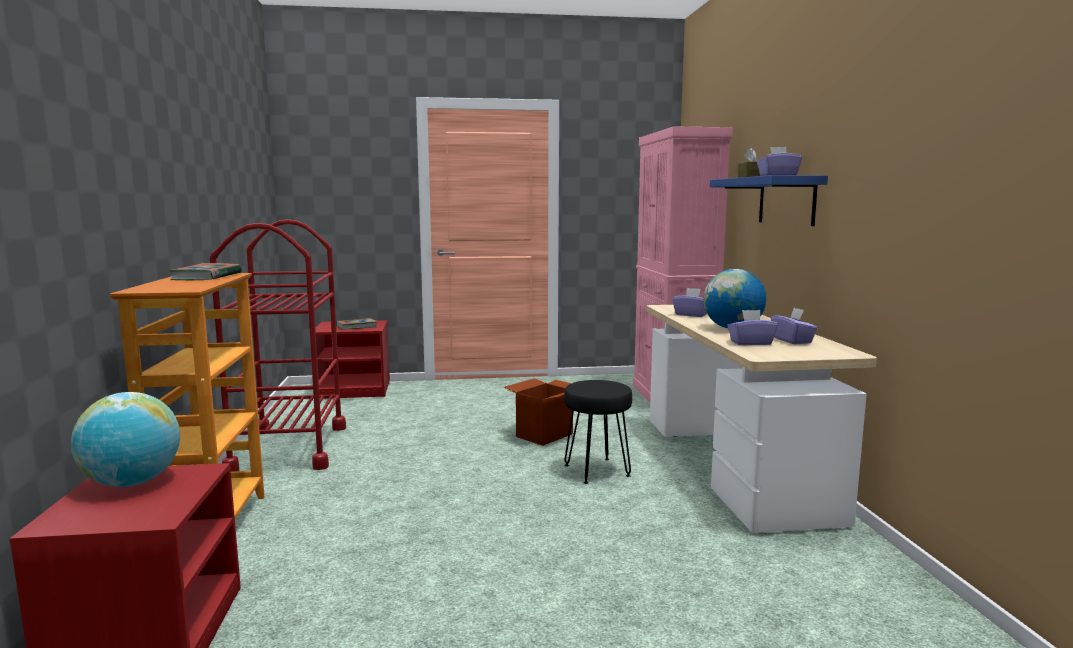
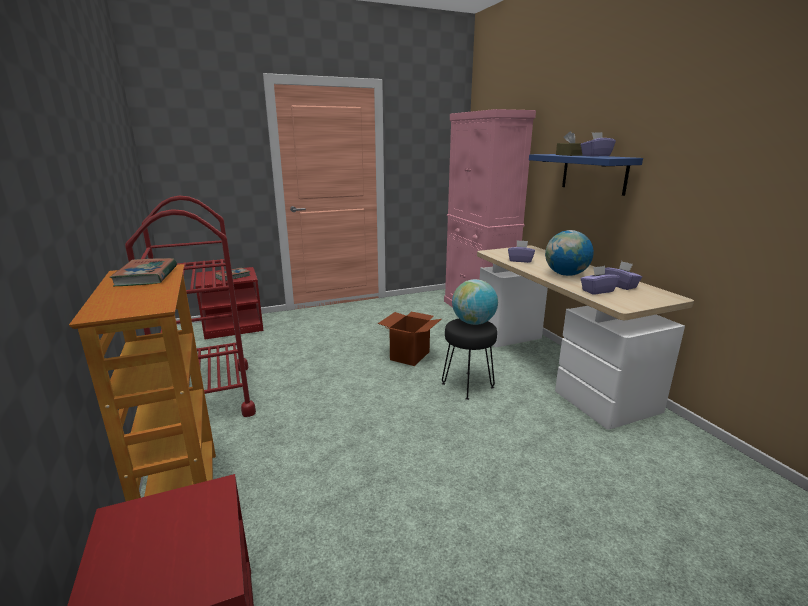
camera: 15 degrees left, 10 degrees up
globe [71,392,180,487] -> globe moved to [452,279,498,325]

